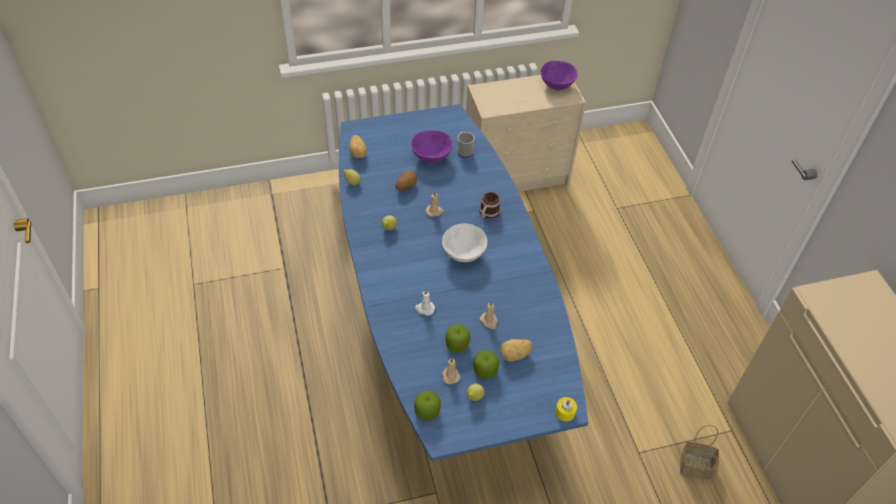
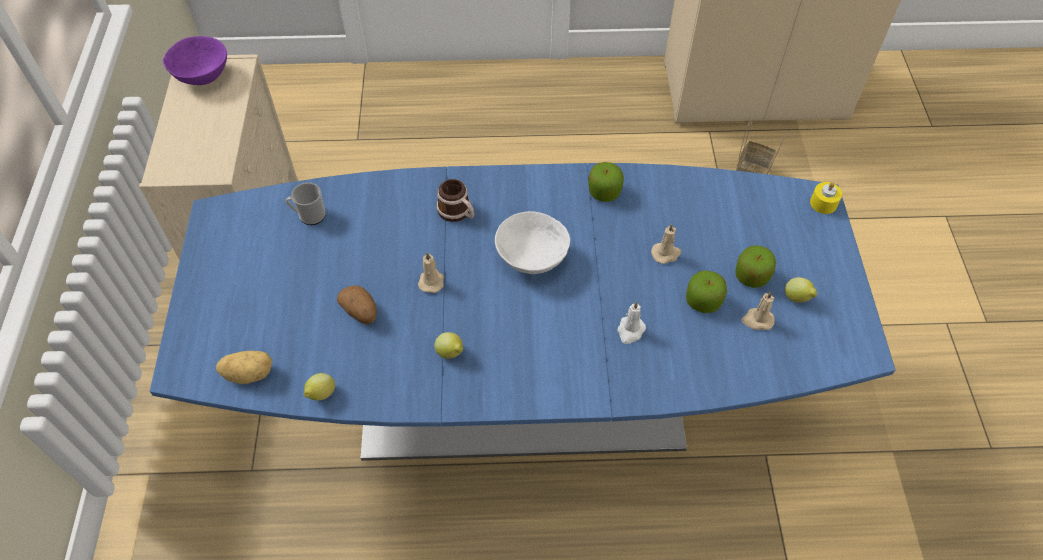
camera: 75 degrees left, 5 degrees up
purple bowl [411,130,453,163] -> none
apple [414,391,441,420] -> apple moved to [588,162,624,202]
potato [500,339,532,361] -> none

